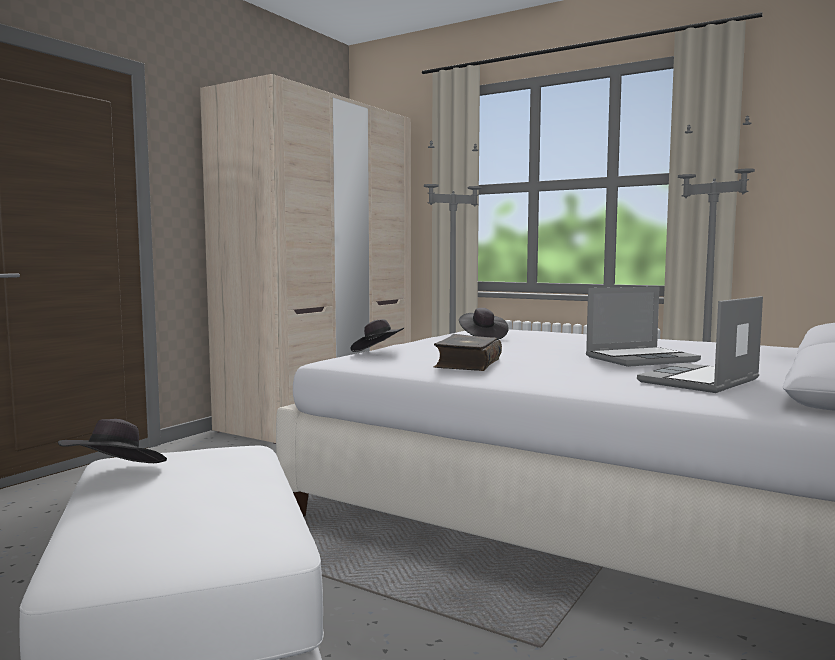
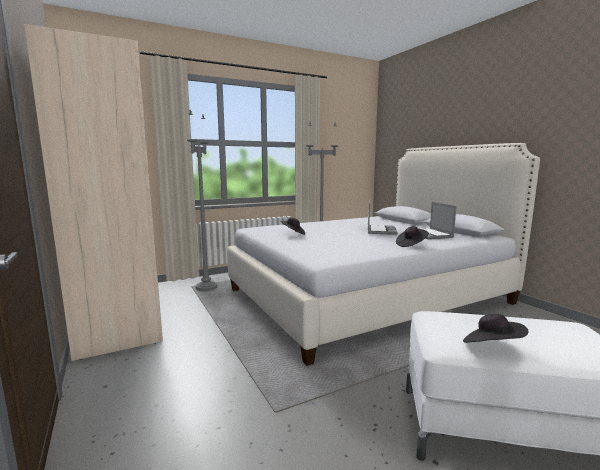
camera: 60 degrees left, 5 degrees up
black hat [350,319,404,352] -> black hat moved to [396,226,429,247]
book [434,334,502,371] -> none

